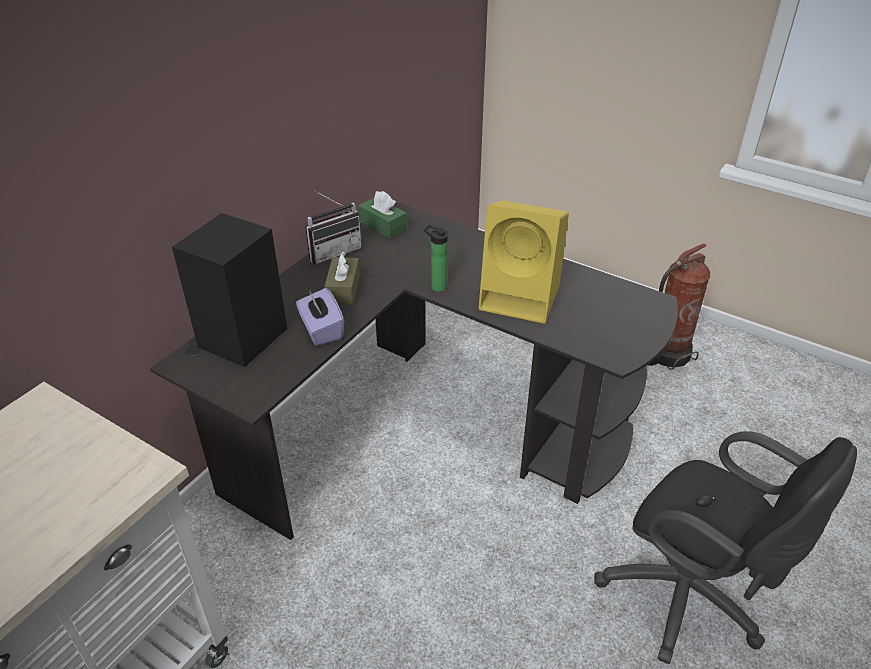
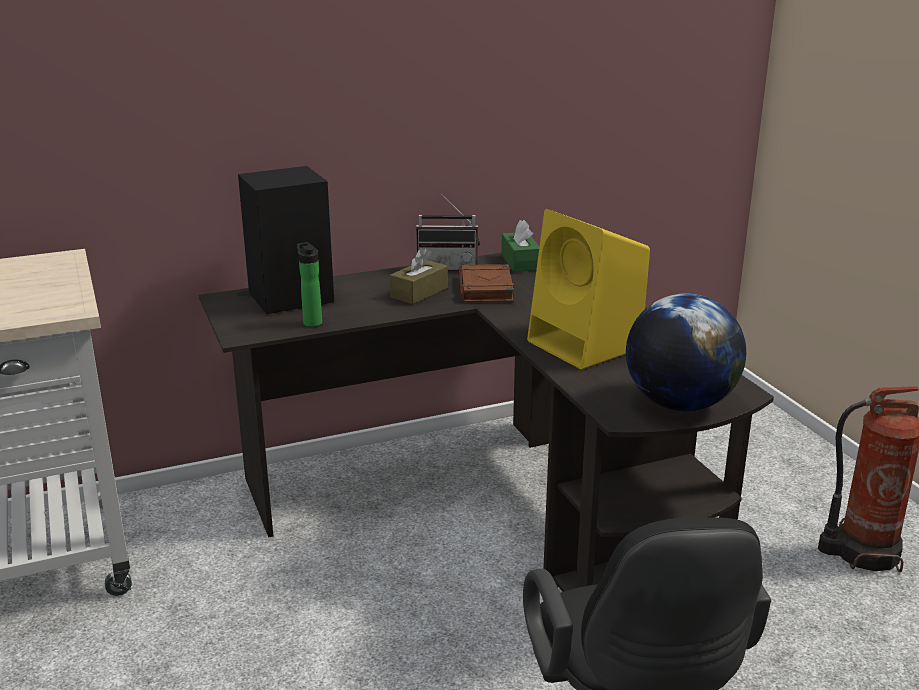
camera: 35 degrees right, 15 degrees down
purple tissue box [296,288,344,346] -> none
bottle [424,225,447,292] -> bottle moved to [297,242,322,327]
none -> brown book [458,264,514,303]
none -> globe [626,293,746,411]

